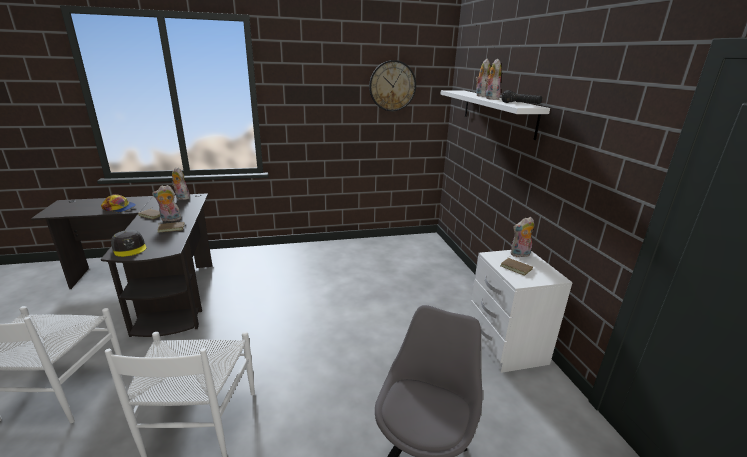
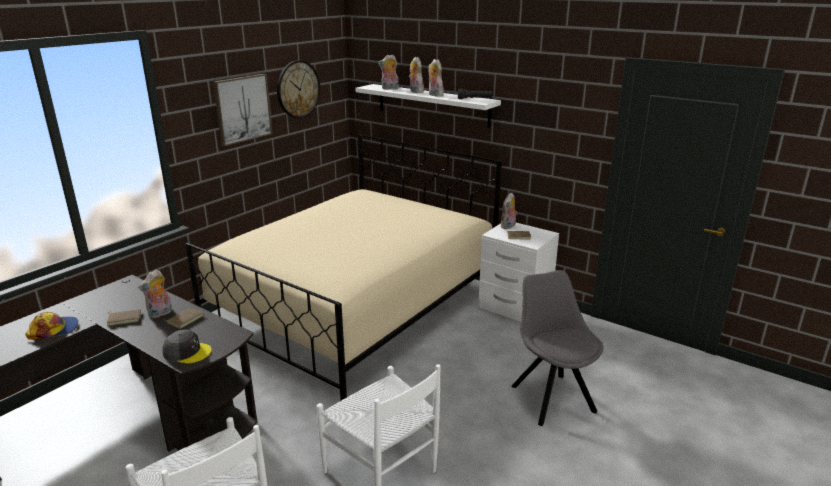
camera: 40 degrees left, 0 degrees up
plush toy [172,167,190,200] -> plush toy moved to [378,54,399,90]
none -> beige bed [185,134,502,400]
none -> picture [213,74,273,146]

